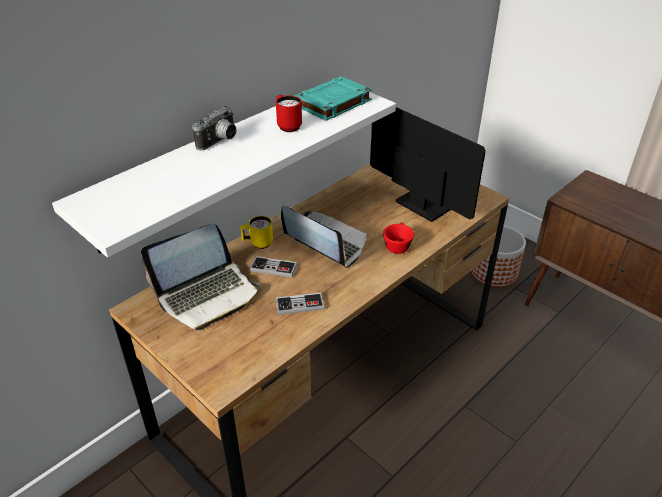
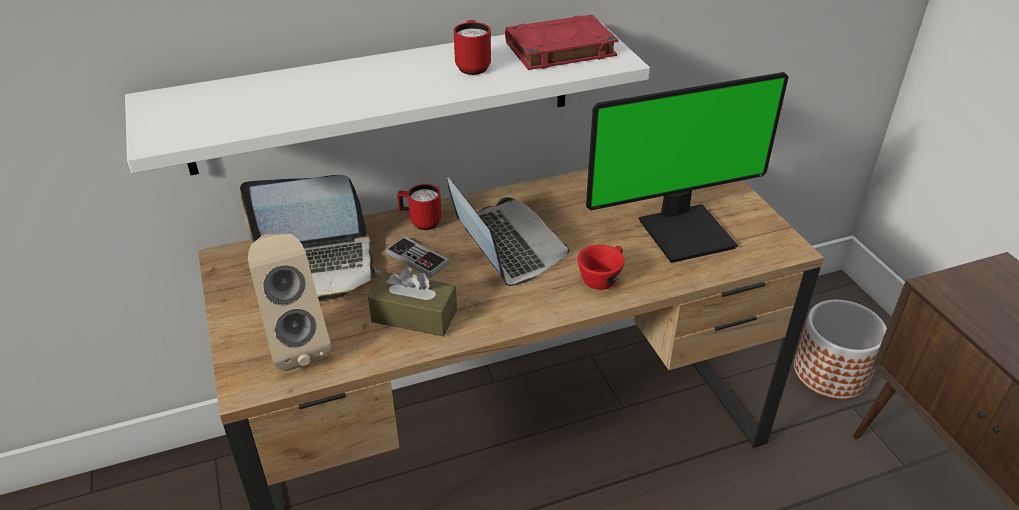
camera: 25 degrees right, 0 degrees up
camera [192,106,237,151] -> none
yellow mug [241,216,273,249] -> red mug [397,184,442,230]
game controller [276,293,325,315] -> brown tissue box [368,267,457,337]
turquoise book [295,76,372,121] -> red book [505,15,619,70]
monitor [370,107,486,222] -> monitor turned 90 degrees clockwise [586,72,788,263]
none -> beige speaker [248,233,331,371]

